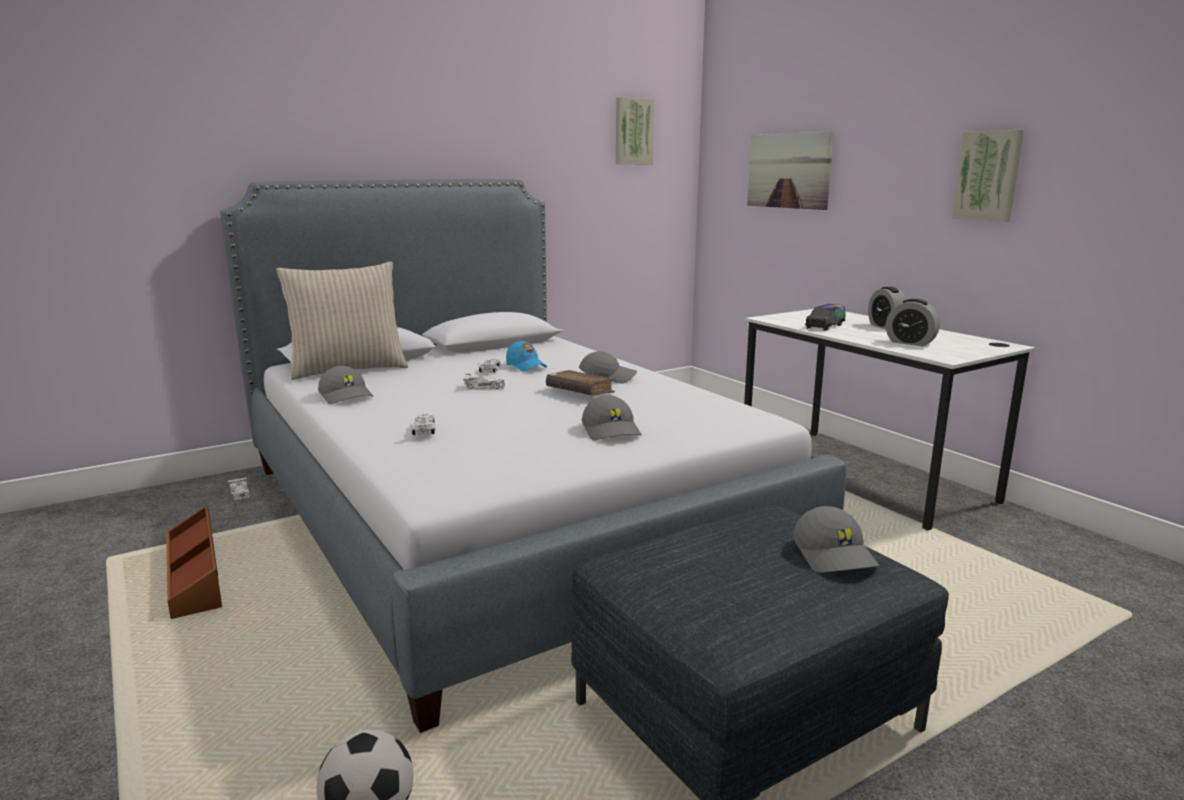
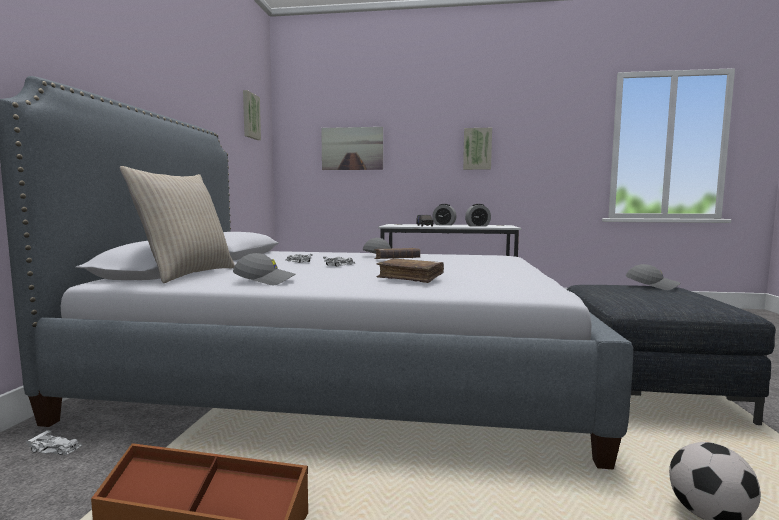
camera: 50 degrees left, 10 degrees down
white toy car [410,414,436,435] -> brown book [376,259,444,283]
blue cap [506,340,547,372] -> none
grey cap [582,395,642,440] -> none

